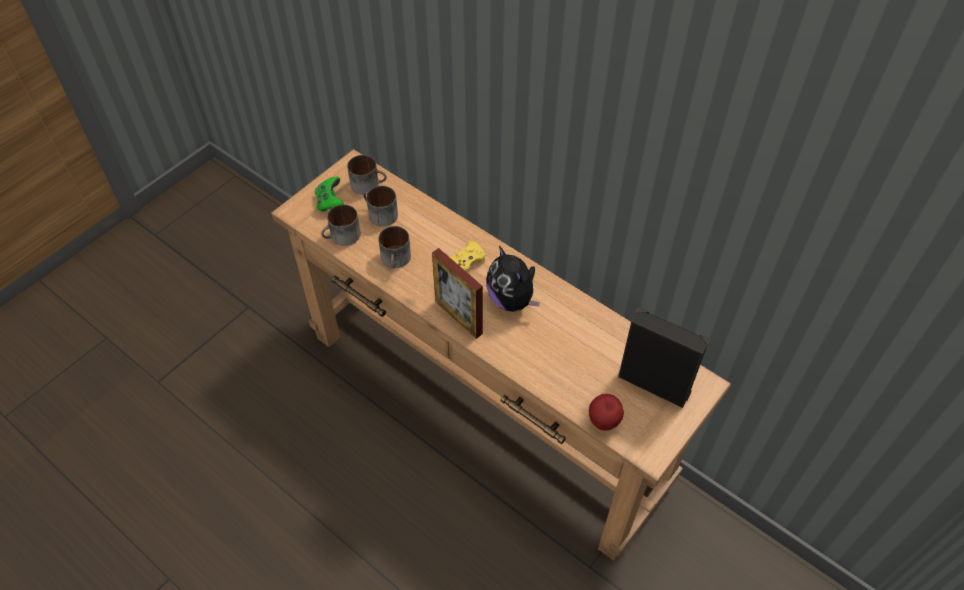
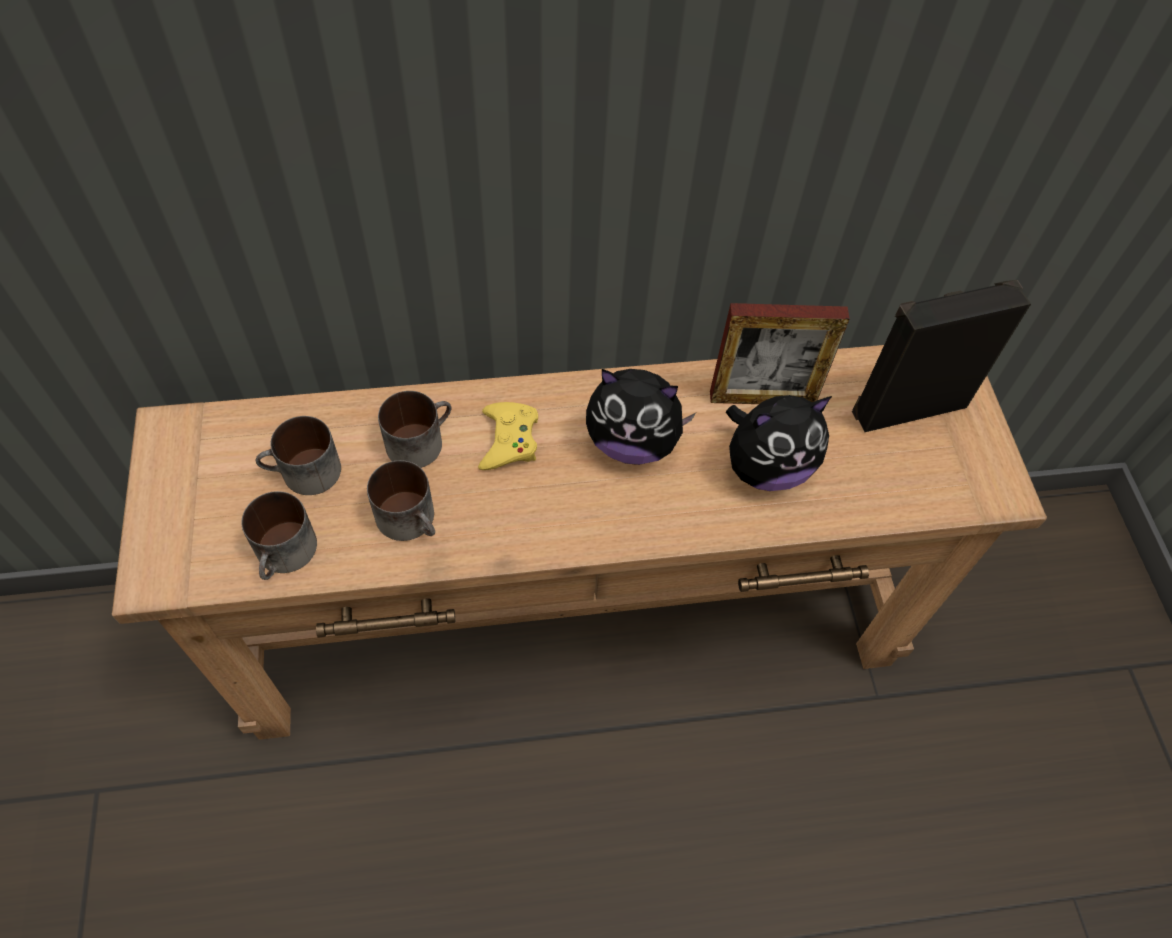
camera: 50 degrees left, 5 degrees up
green game controller [315,177,344,212] -> none
mug [347,155,387,195] -> mug moved to [378,391,451,468]
picture frame [432,248,483,339] -> picture frame moved to [710,303,850,404]
apple [589,394,624,430] -> none
none -> plush toy [726,395,832,491]

